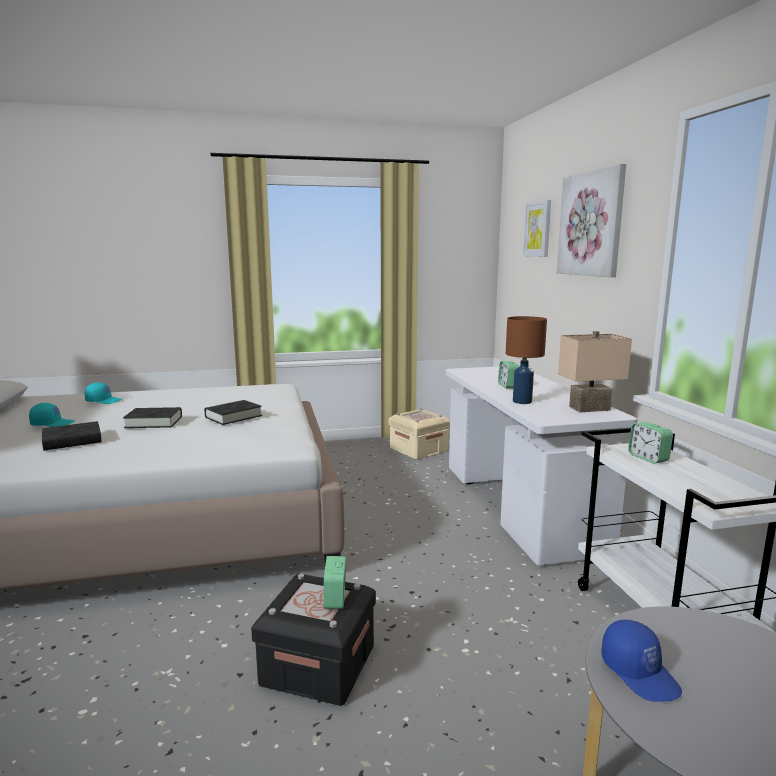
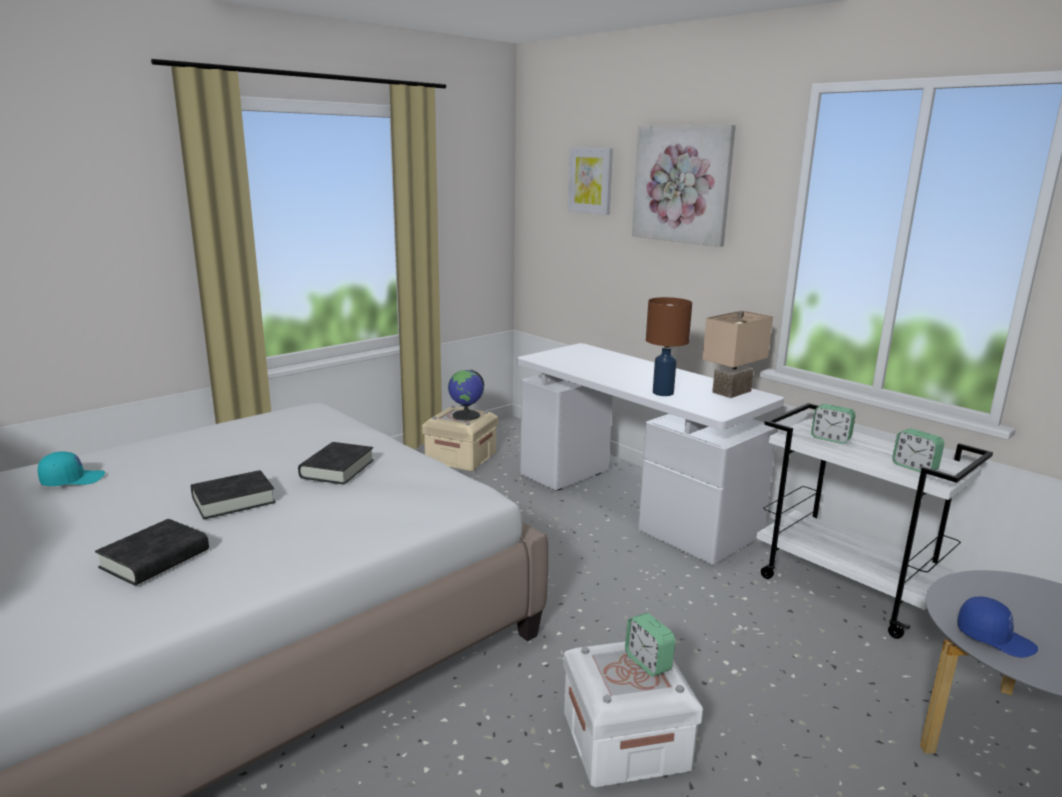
camera: 30 degrees left, 5 degrees up
turquoise cap [29,403,75,427] -> none
black storage box [251,574,376,706] -> white storage box [563,642,703,787]
alarm clock [498,361,519,389] -> alarm clock moved to [892,429,944,473]
none -> globe [448,369,484,420]

